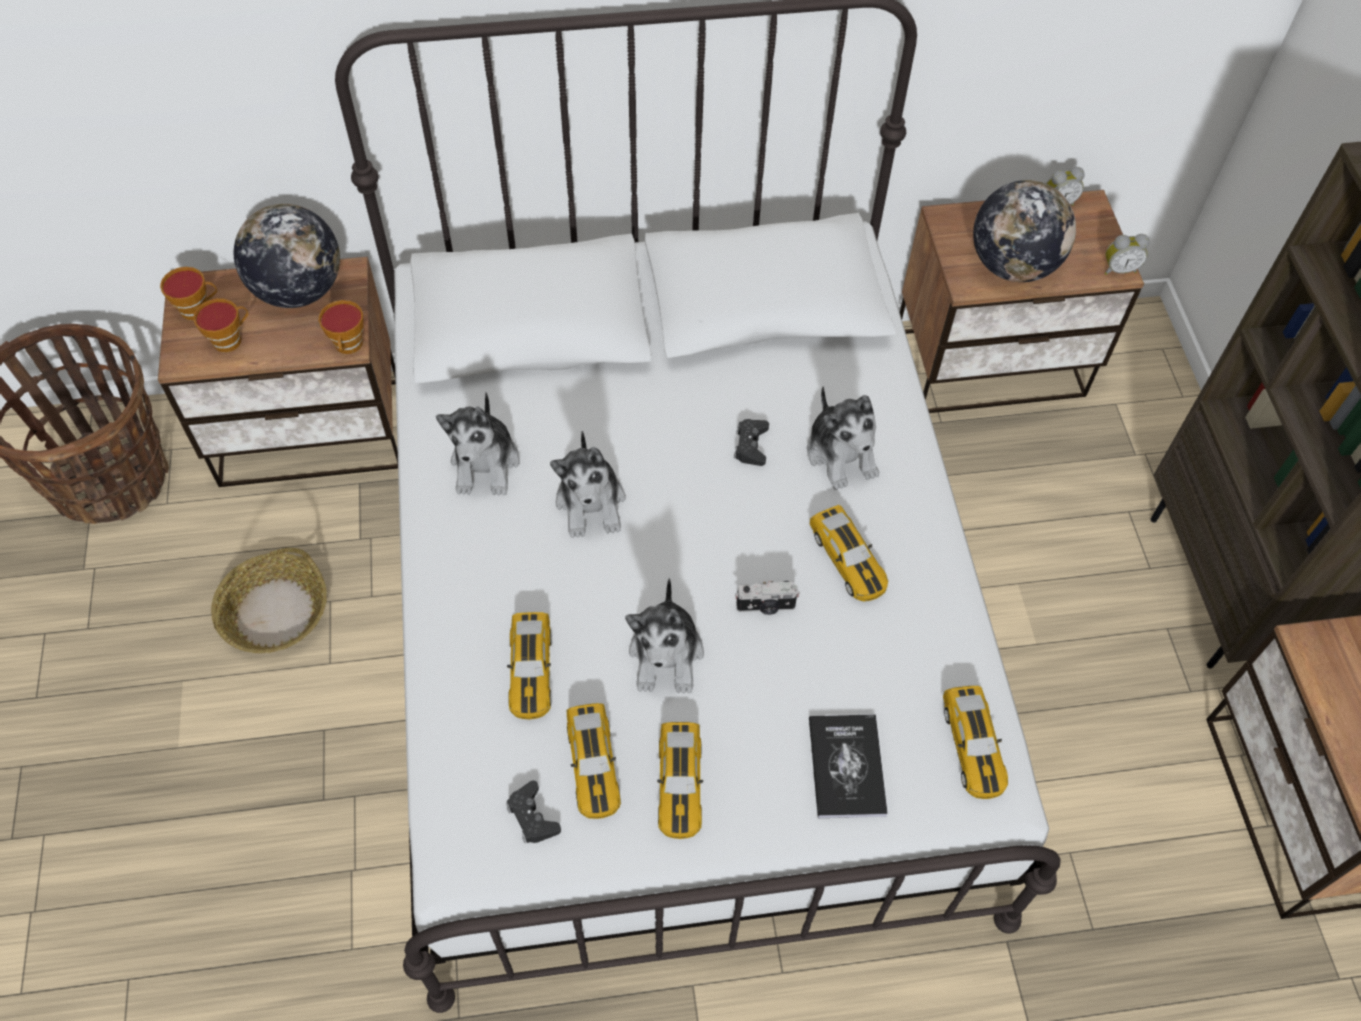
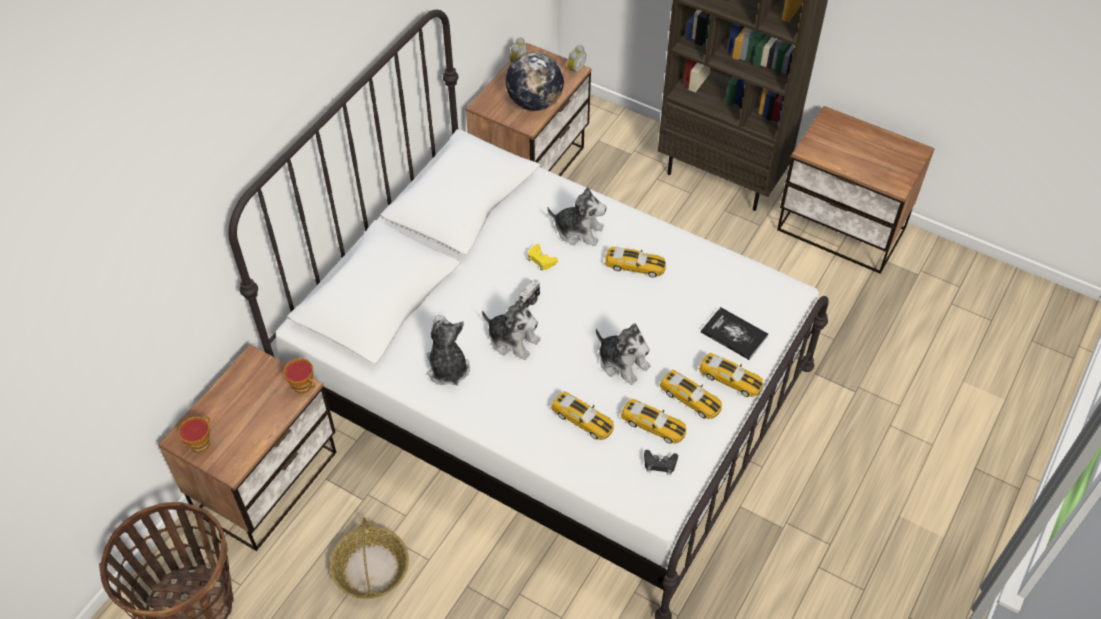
camera: 50 degrees left, 5 degrees down
cup [193,298,249,352] -> none
globe [234,204,340,308] -> none
plush toy [436,393,520,496] -> plush toy turned 150 degrees counterclockwise [426,315,470,385]
black game controller [734,419,769,466] -> yellow game controller [527,244,558,271]
camera [735,581,800,615] -> camera moved to [516,279,540,308]
toy car [943,686,1008,799] -> toy car moved to [699,353,763,397]

